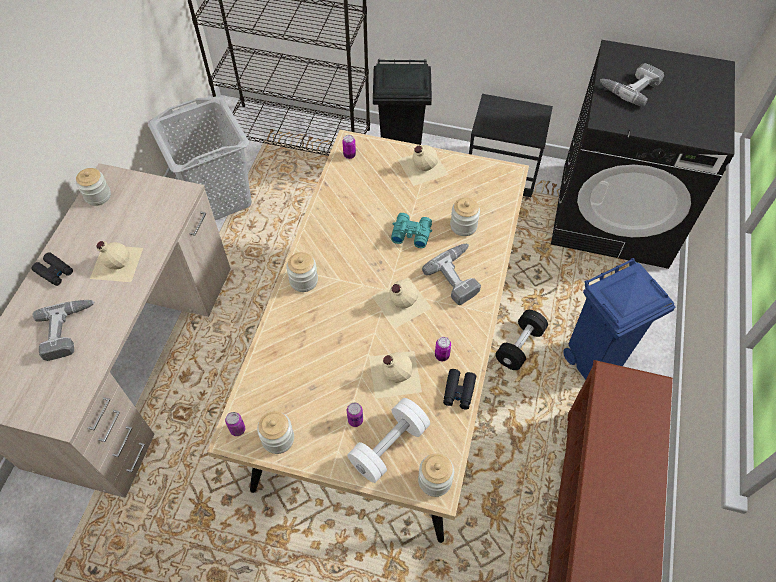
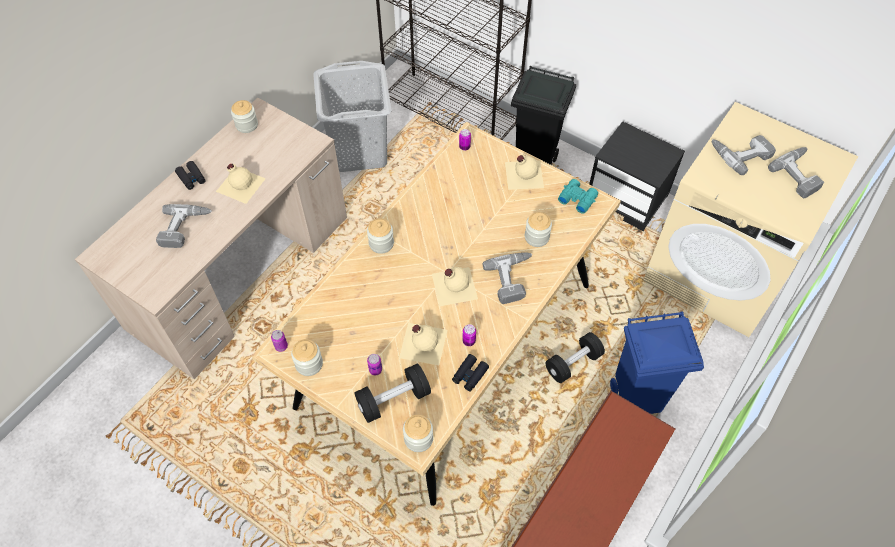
camera: 20 degrees right, 0 degrees up
white dumbbell [347,398,430,483] -> black dumbbell [354,363,431,423]
turquoise binoculars [391,213,432,248] -> turquoise binoculars moved to [558,179,598,214]
black washing machine [551,40,735,269] -> beige washing machine [643,102,858,337]
none -> power drill [768,147,824,198]

